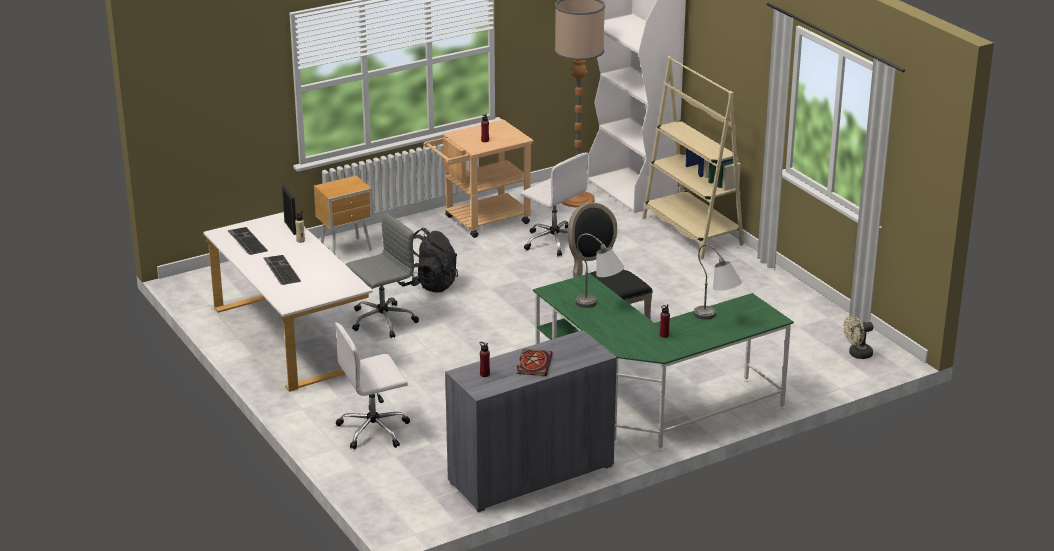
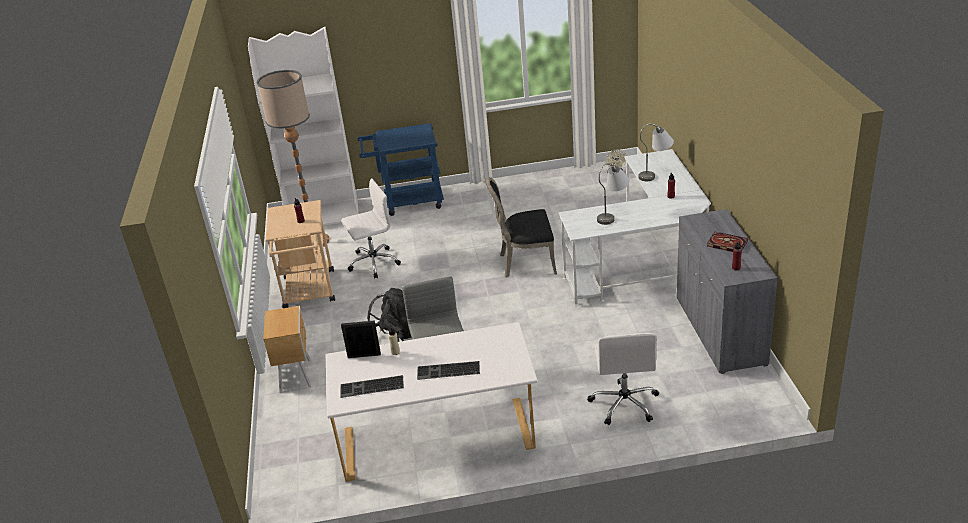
camera: 65 degrees left, 5 degrees up
green desk [533,273,794,451] -> white desk [559,149,711,306]
beige bookcase [642,56,744,259] -> blue cart [357,123,444,216]

